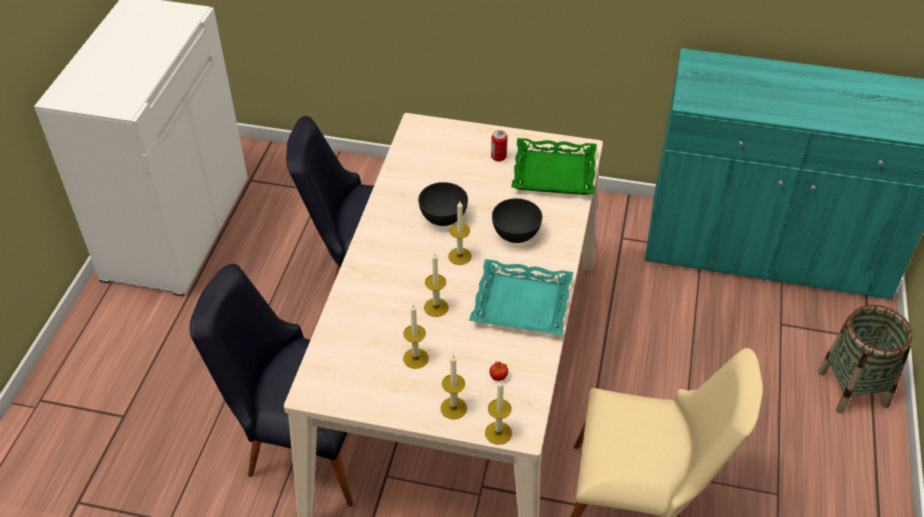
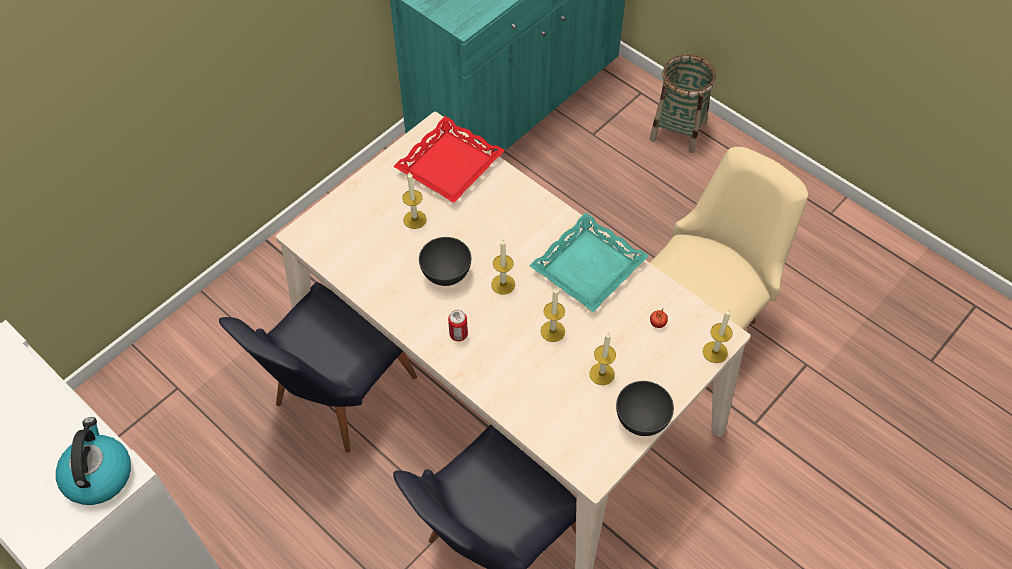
camera: 60 degrees left, 10 degrees up
candle [440,355,467,419] -> candle moved to [402,172,426,229]
can [491,130,508,161] -> can moved to [448,310,468,341]
grey bowl [492,198,542,243] -> grey bowl moved to [616,381,674,436]
green tray [512,138,597,195] -> red tray [393,116,505,203]
none -> kettle [56,417,131,505]

